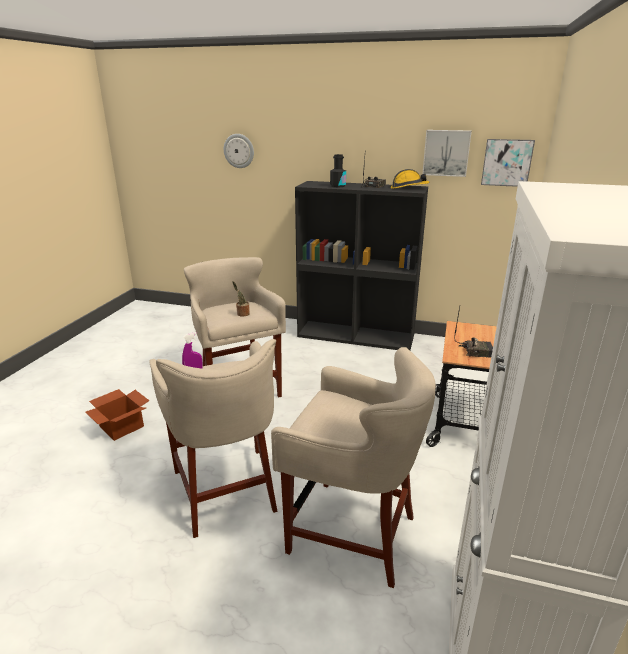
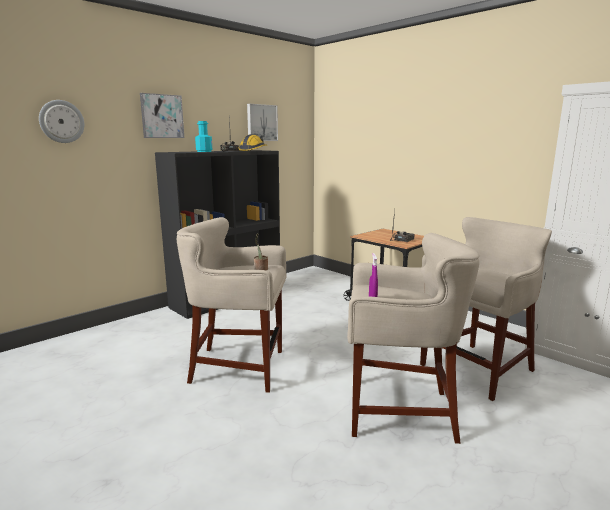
camera: 60 degrees left, 10 degrees down
cardboard box [85,389,149,441] -> none
black bottle [330,154,346,187] -> turquoise bottle [195,121,212,152]
picture [481,139,535,187] -> picture moved to [140,93,184,138]

